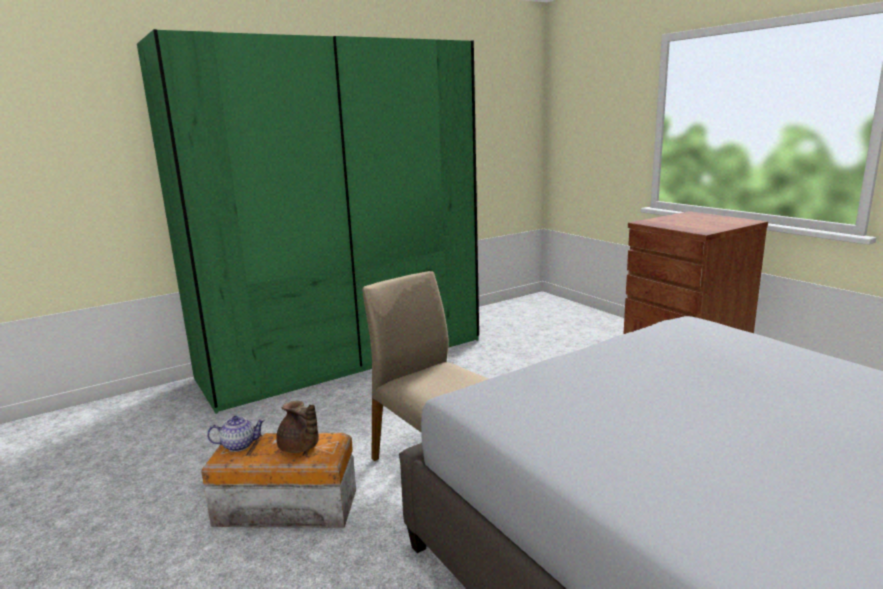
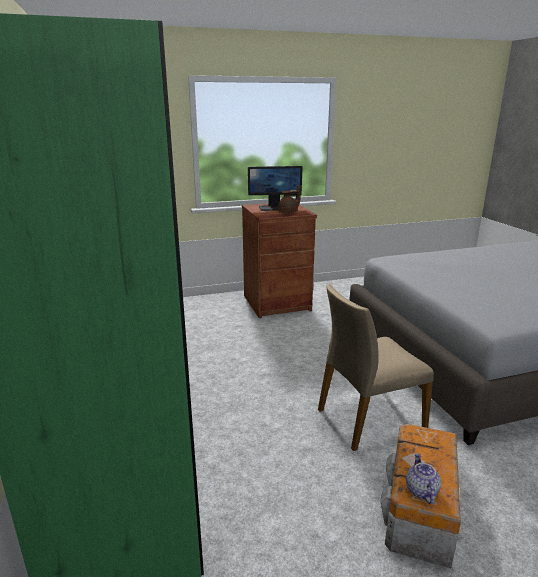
camera: 75 degrees left, 5 degrees up
brown teapot [276,401,319,453] -> brown teapot moved to [278,185,301,214]
none -> monitor [248,166,303,211]

